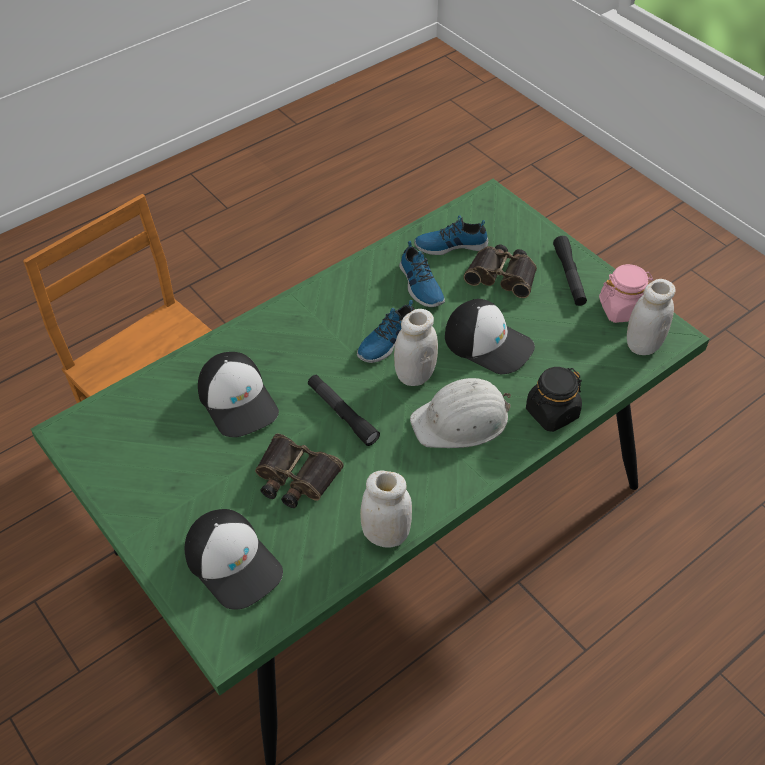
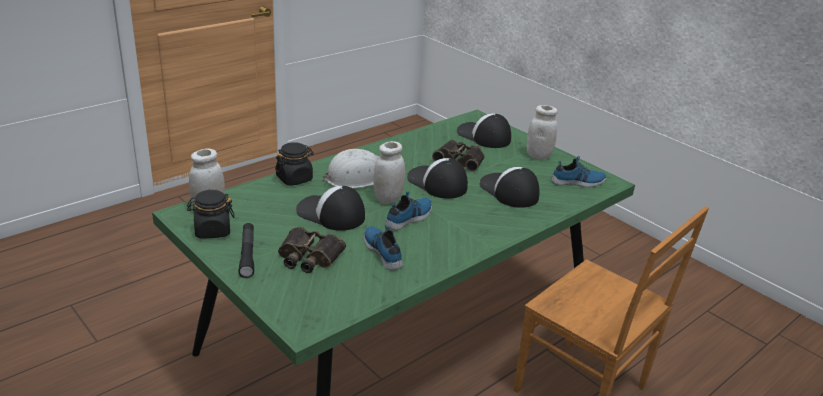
camera: 175 degrees right, 20 degrees down
black flashlight [308,375,380,446] -> cap [407,158,468,199]
white jar [360,470,412,548] -> white jar moved to [527,105,558,160]
shoe [414,215,488,255] -> shoe moved to [551,156,606,187]
pink jar [599,264,654,323] -> black jar [187,190,235,238]

